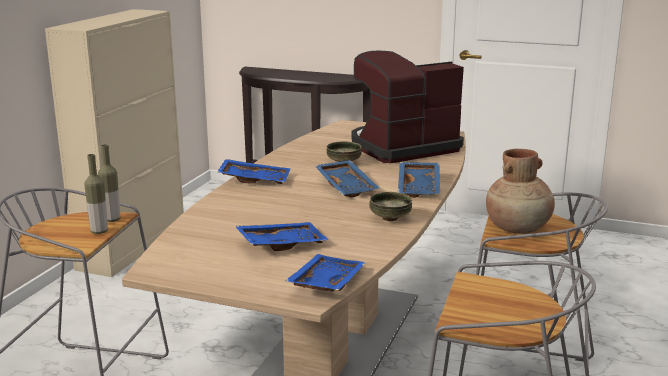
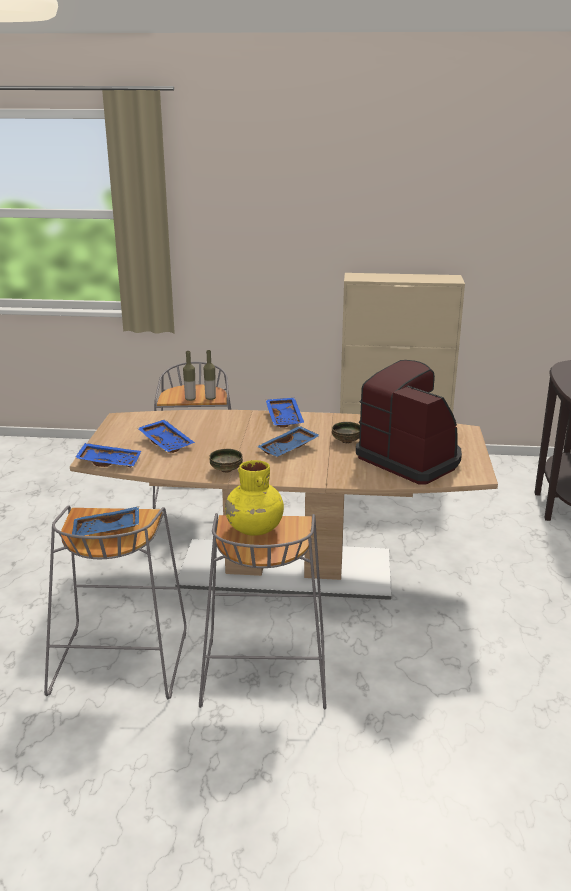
camera: 75 degrees right, 5 degrees up
blue tray [398,162,440,198] -> blue tray moved to [72,506,139,536]
brown vase [486,149,555,234] -> yellow vase [225,460,284,536]

